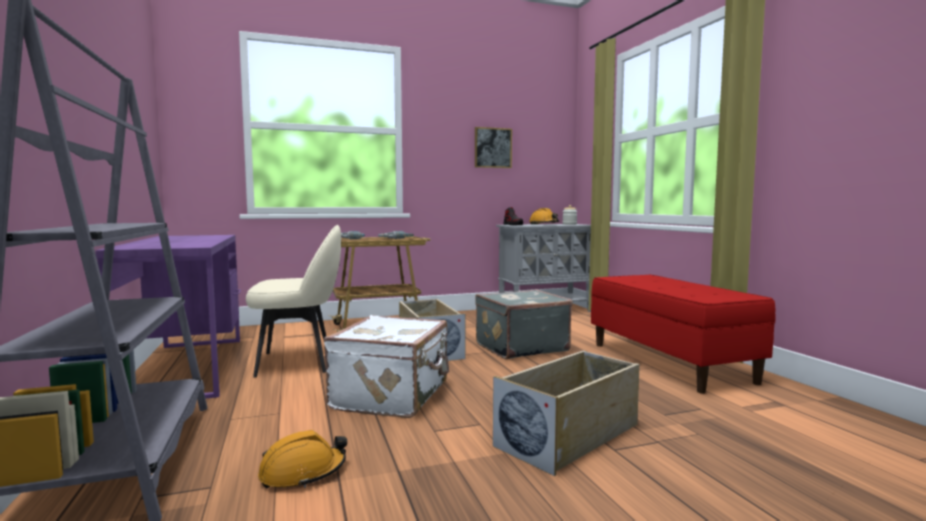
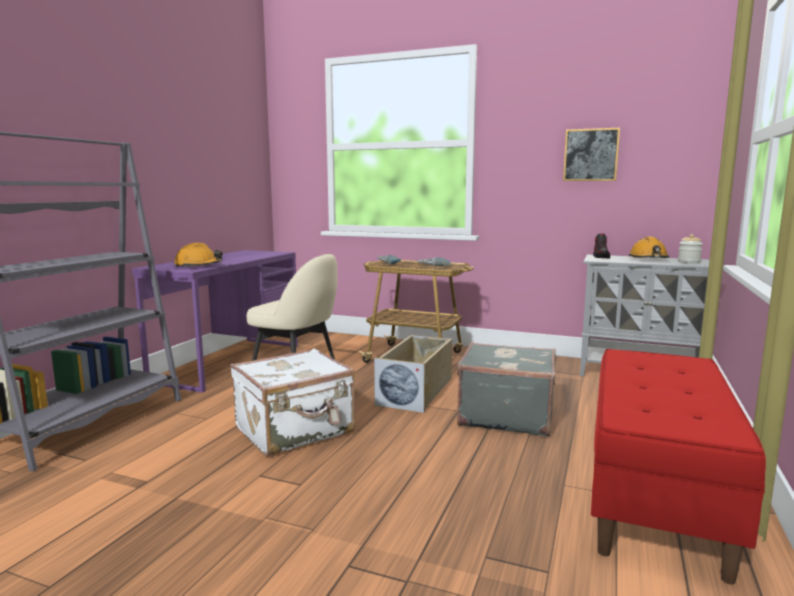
camera: 40 degrees right, 5 degrees up
orange hard hat [258,430,347,488] -> orange hard hat moved to [174,243,222,268]
beige storage box [493,350,640,476] -> none

